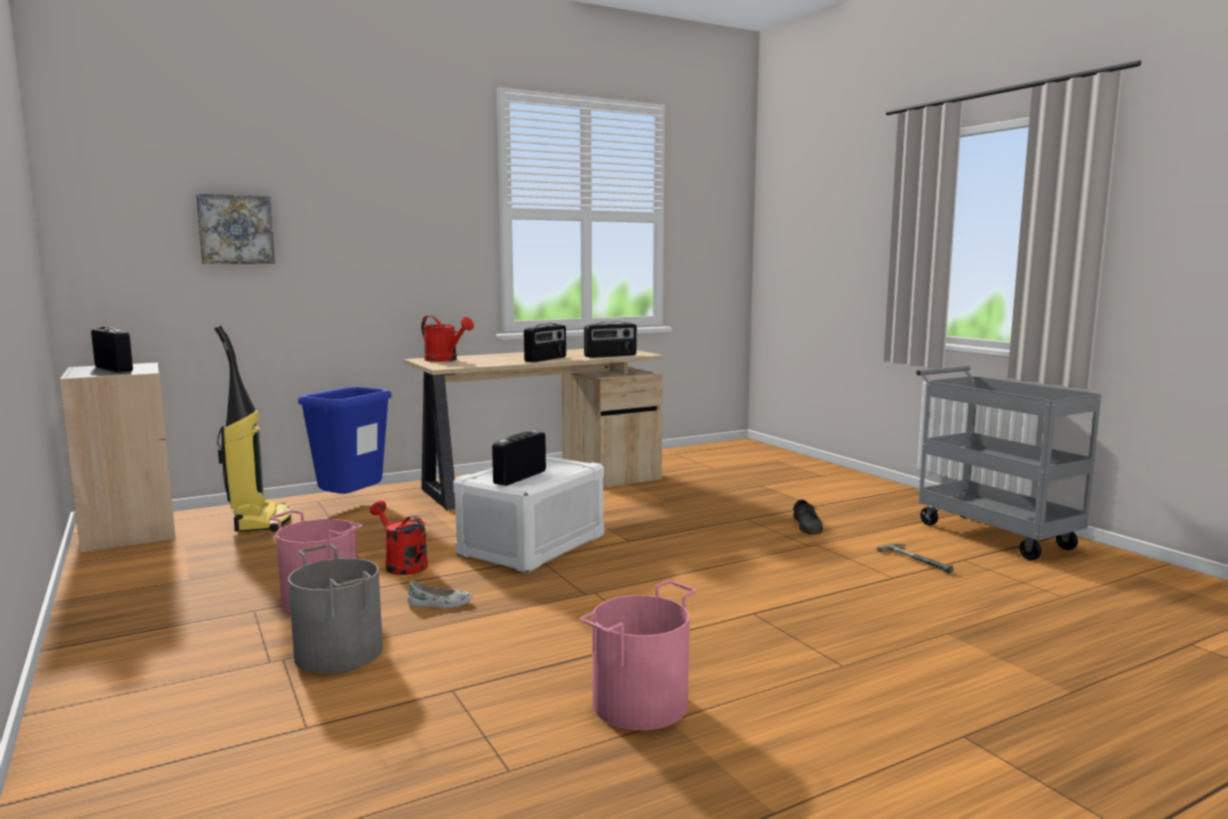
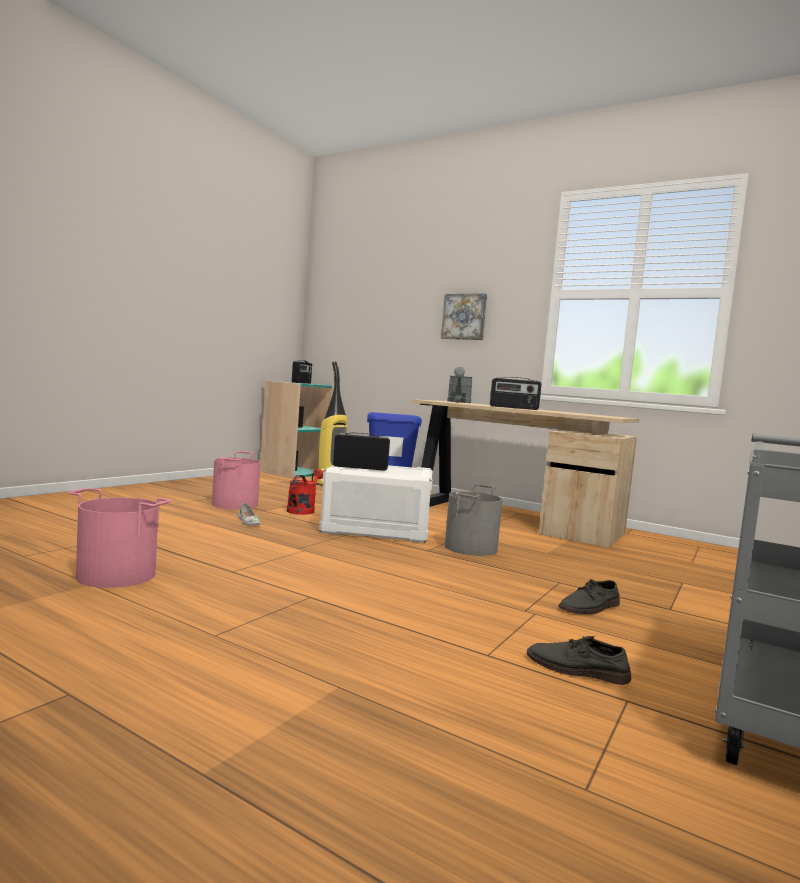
camera: 60 degrees right, 5 degrees down
black bookcase [60,363,176,553] -> turquoise bookcase [260,381,334,478]
picture [196,194,275,264] -> picture moved to [441,293,487,340]
grey bucket [288,544,383,674] -> grey bucket moved to [445,484,503,556]
red watering can [421,315,474,362] -> grey watering can [447,367,473,403]
radio [584,321,637,358] -> none
hammer [877,543,954,573] -> grey shoe [527,636,631,685]

